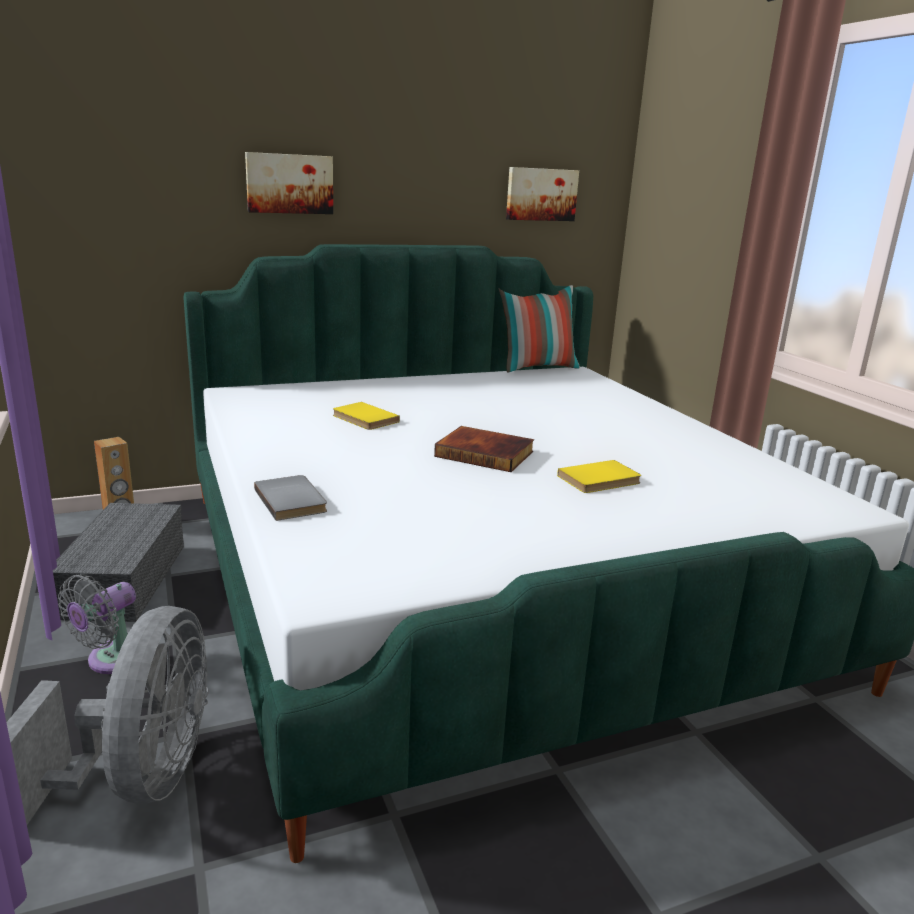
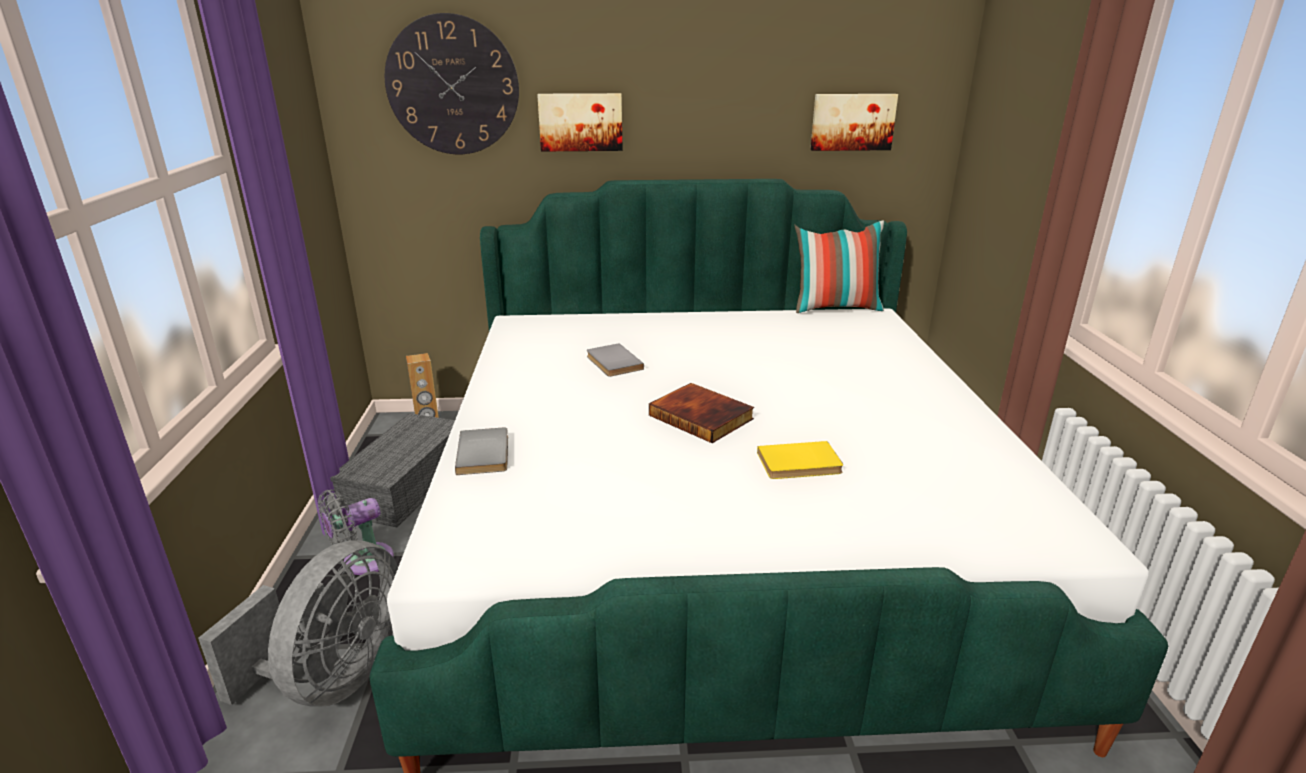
camera: 20 degrees right, 5 degrees up
yellow book [333,402,400,430] -> grey book [587,343,644,377]
none -> wall clock [385,13,519,154]

